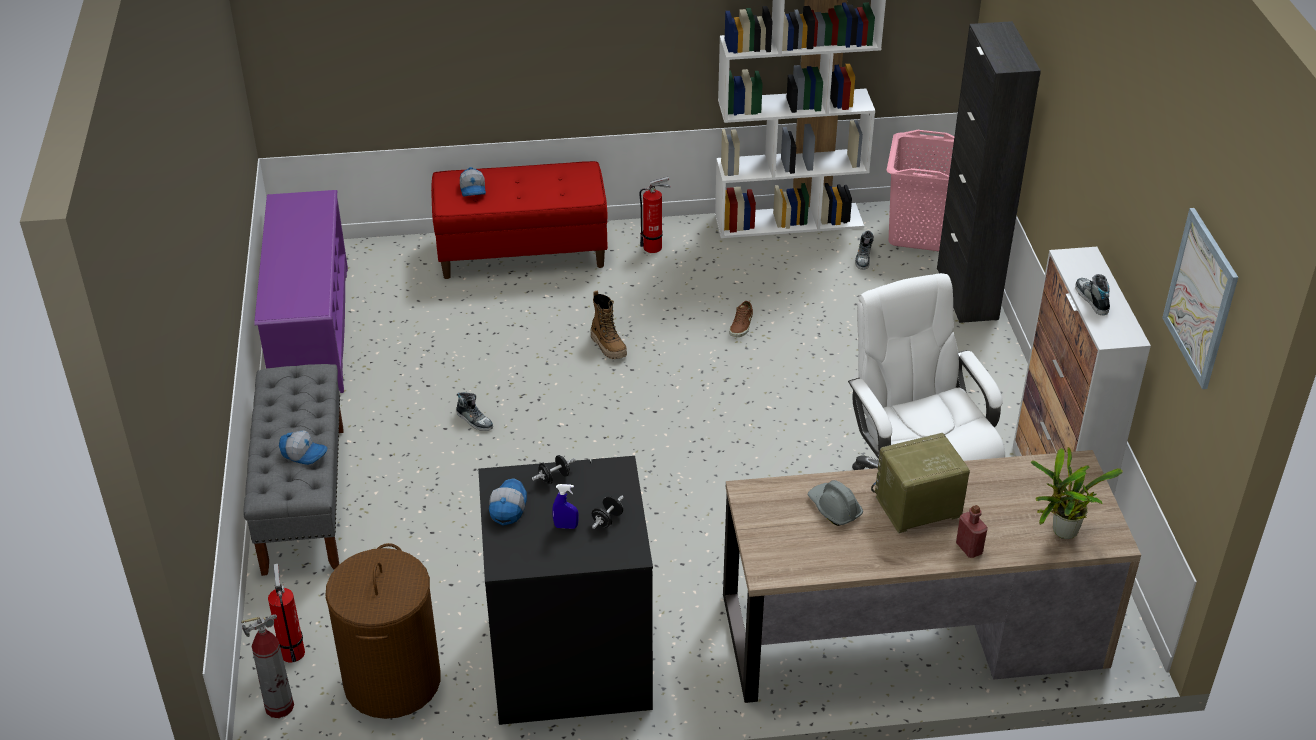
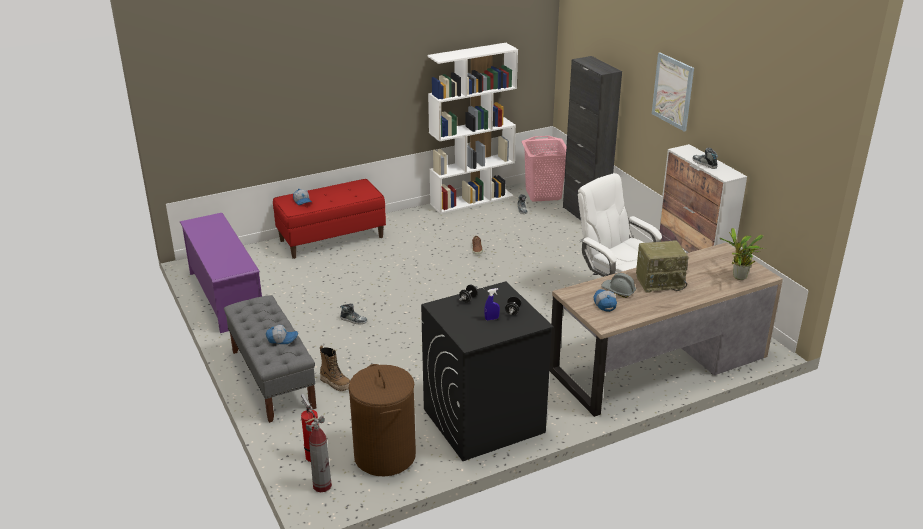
camera: 20 degrees left, 10 degrees down
cap [489,478,527,526] -> cap moved to [593,289,617,312]
boot [590,290,627,359] -> boot moved to [320,346,350,391]
fire extinguisher [639,177,671,253] -> none
radio [871,433,970,533] -> radio turned 150 degrees counterclockwise [636,240,689,293]
red bottle [956,505,988,558] -> none
picture [1162,208,1238,389] -> picture moved to [652,53,694,132]

